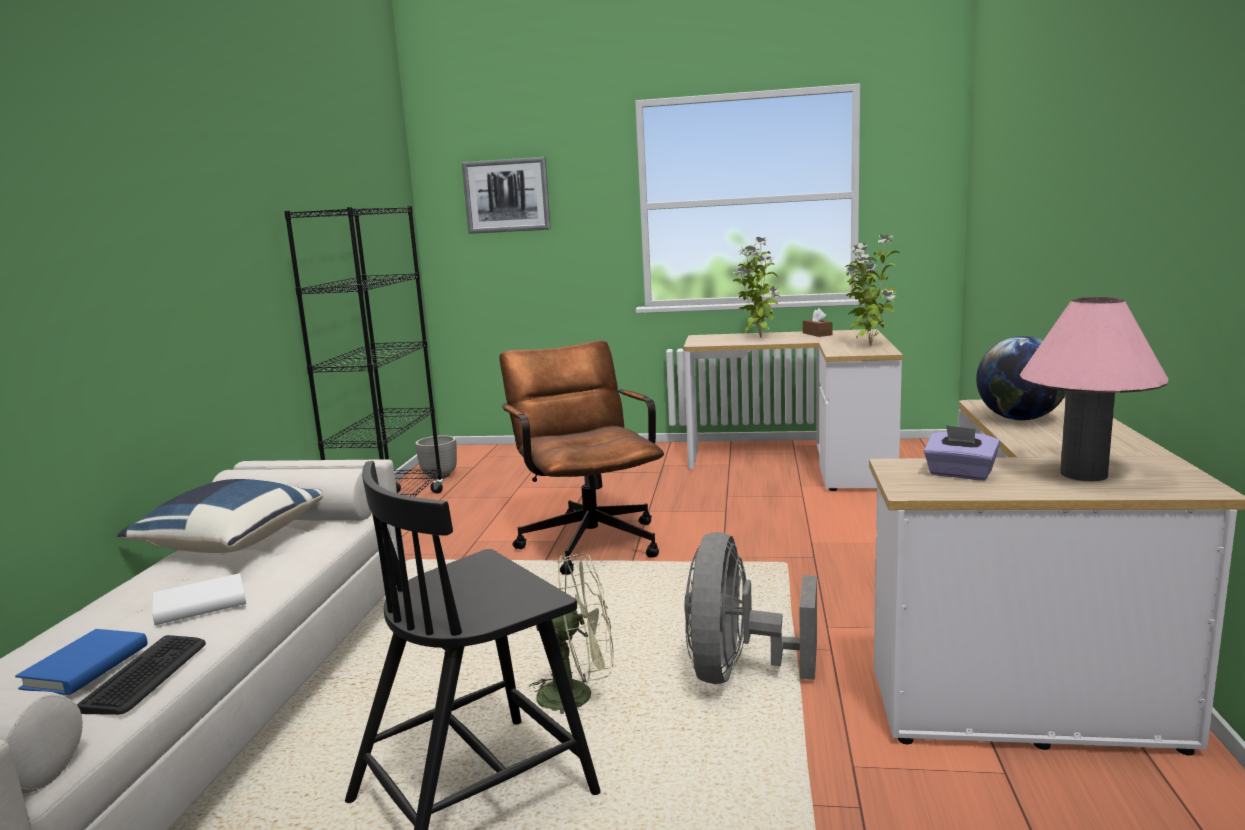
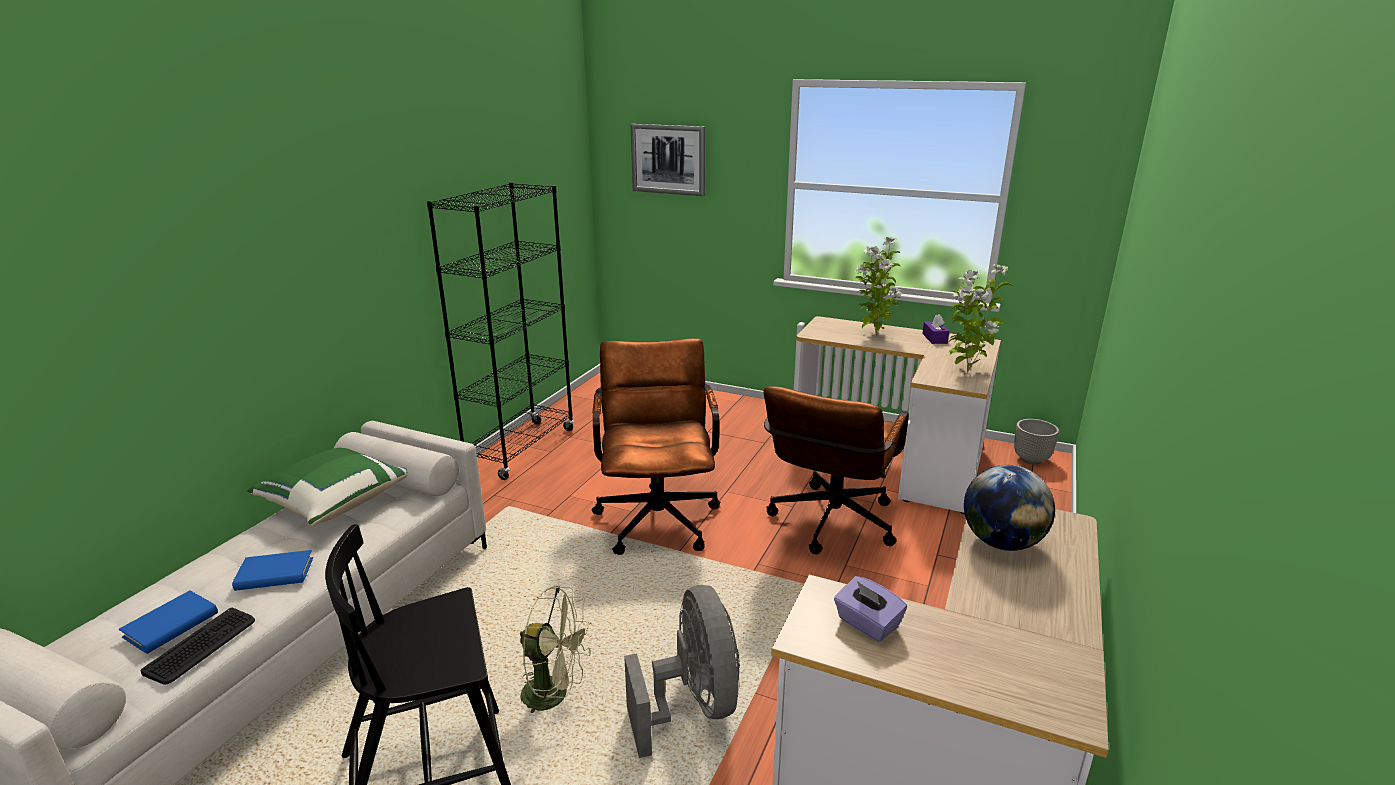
camera: 15 degrees right, 10 degrees up
blue pillow [118,479,323,553] -> green pillow [247,448,408,526]
white book [152,573,246,625] -> blue book [232,550,313,591]
planter [415,435,457,479] -> planter moved to [1014,419,1059,465]
grey fan [684,532,817,684] -> grey fan turned 135 degrees clockwise [624,585,740,758]
brown tissue box [803,308,833,337] -> purple tissue box [922,314,949,344]
pink table lamp [1020,297,1168,481] -> none
none -> brown office chair [763,386,909,554]

